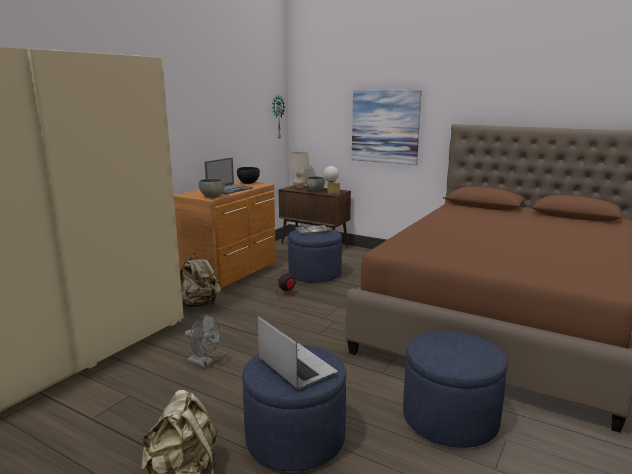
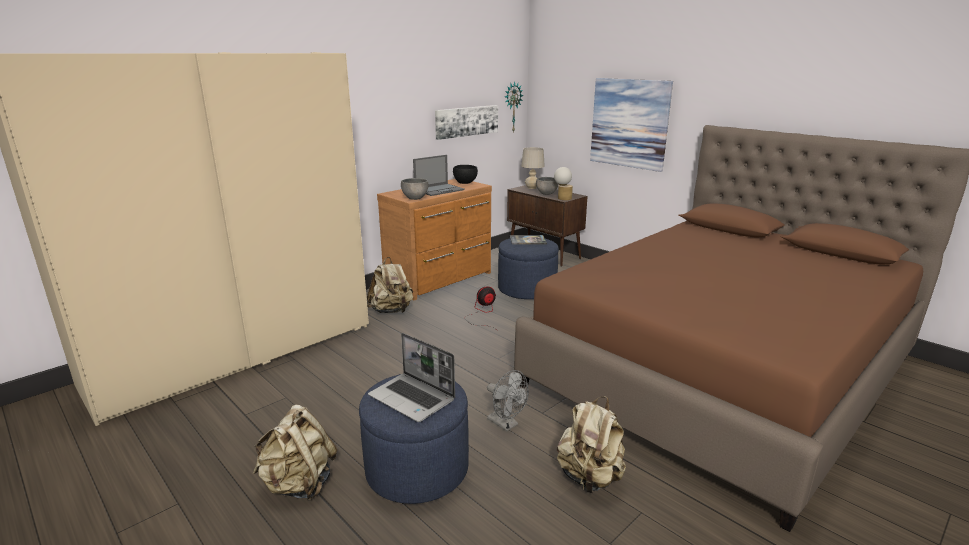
camera: 15 degrees right, 5 degrees up
grey fan [185,314,221,368] -> grey fan moved to [487,370,529,431]
laptop [257,316,338,389] -> laptop turned 150 degrees clockwise [368,333,455,422]
blue ottoman [403,331,508,448] -> beige backpack [557,396,626,493]
none -> picture [435,105,498,140]

